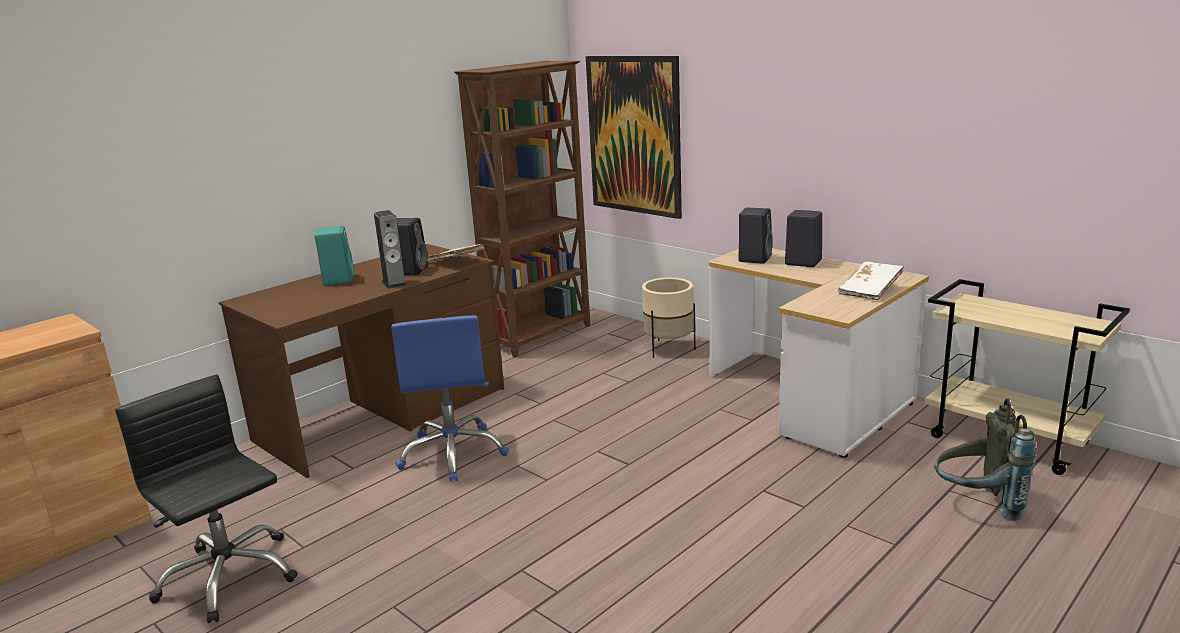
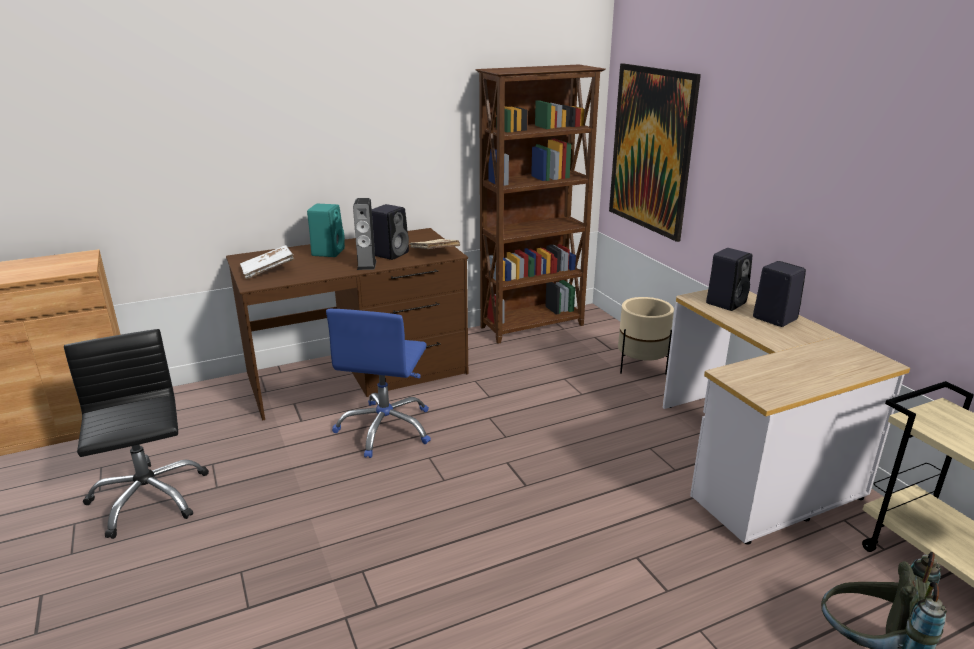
camera: 20 degrees right, 5 degrees up
white book [838,261,904,300] -> white book moved to [240,245,295,279]

